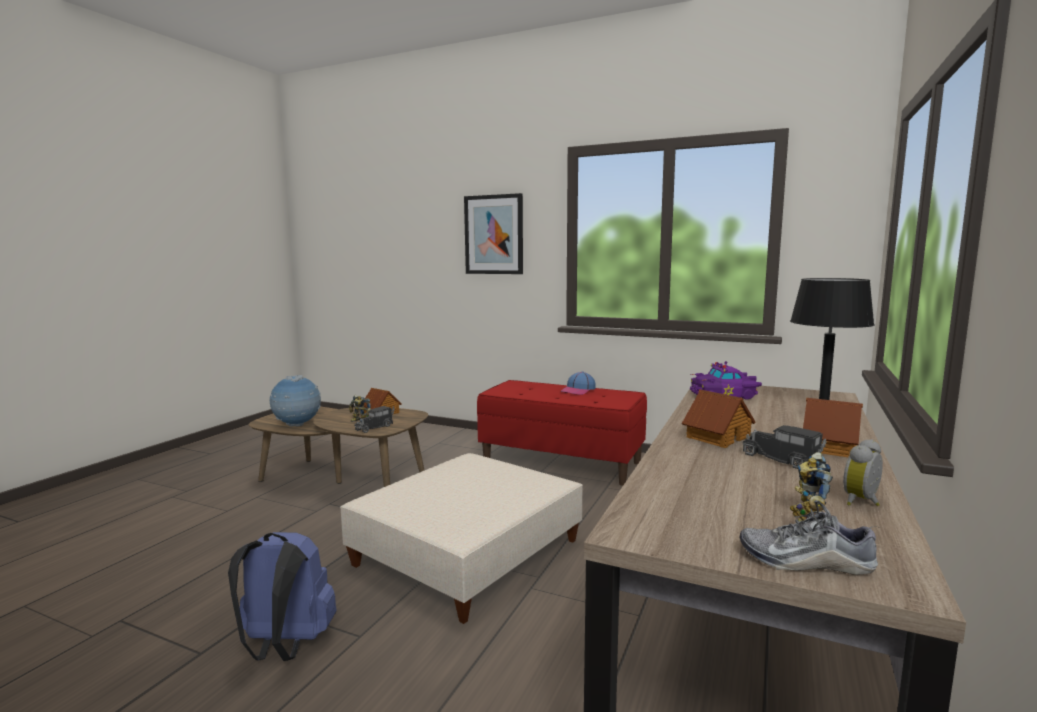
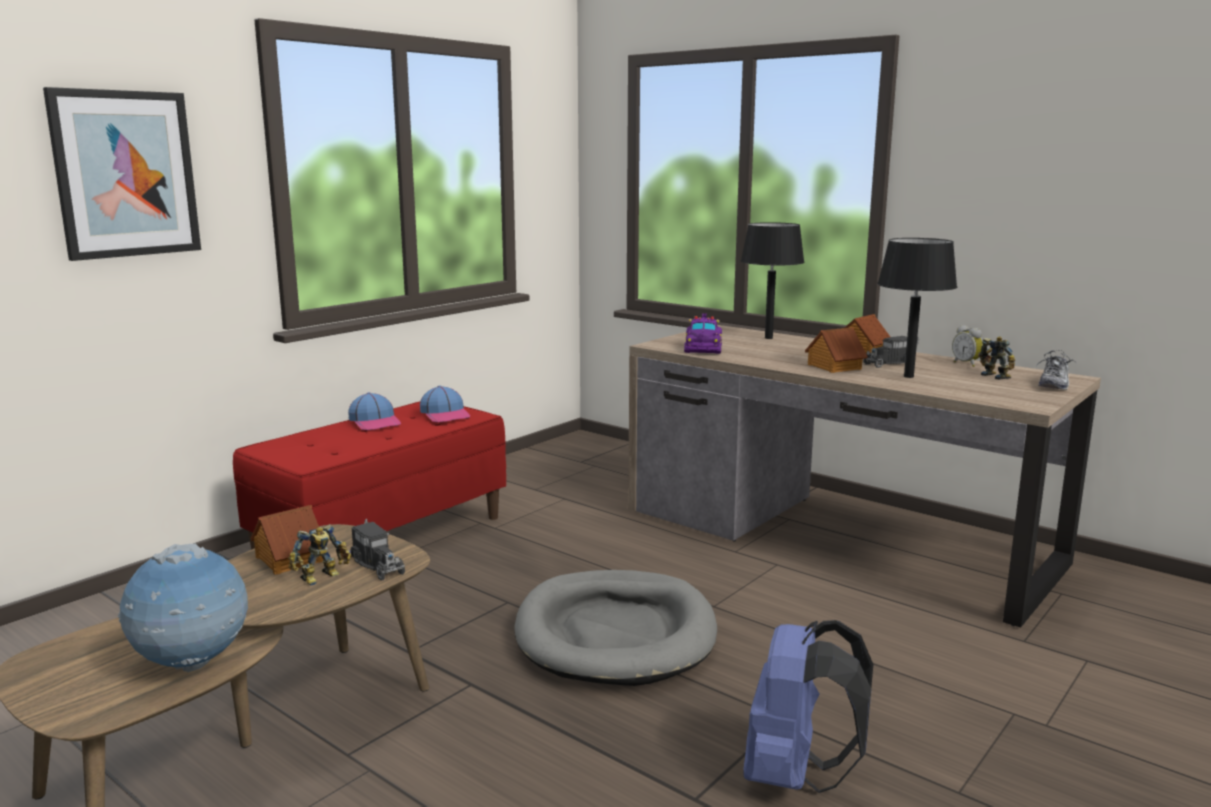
camera: 75 degrees left, 5 degrees up
beige ottoman [340,453,583,624] -> grey dog bed [515,570,717,686]
toy robot [790,452,833,521] -> toy robot turned 150 degrees counterclockwise [978,337,1015,380]
none -> cap [420,386,470,423]
none -> black table lamp [877,238,957,378]

